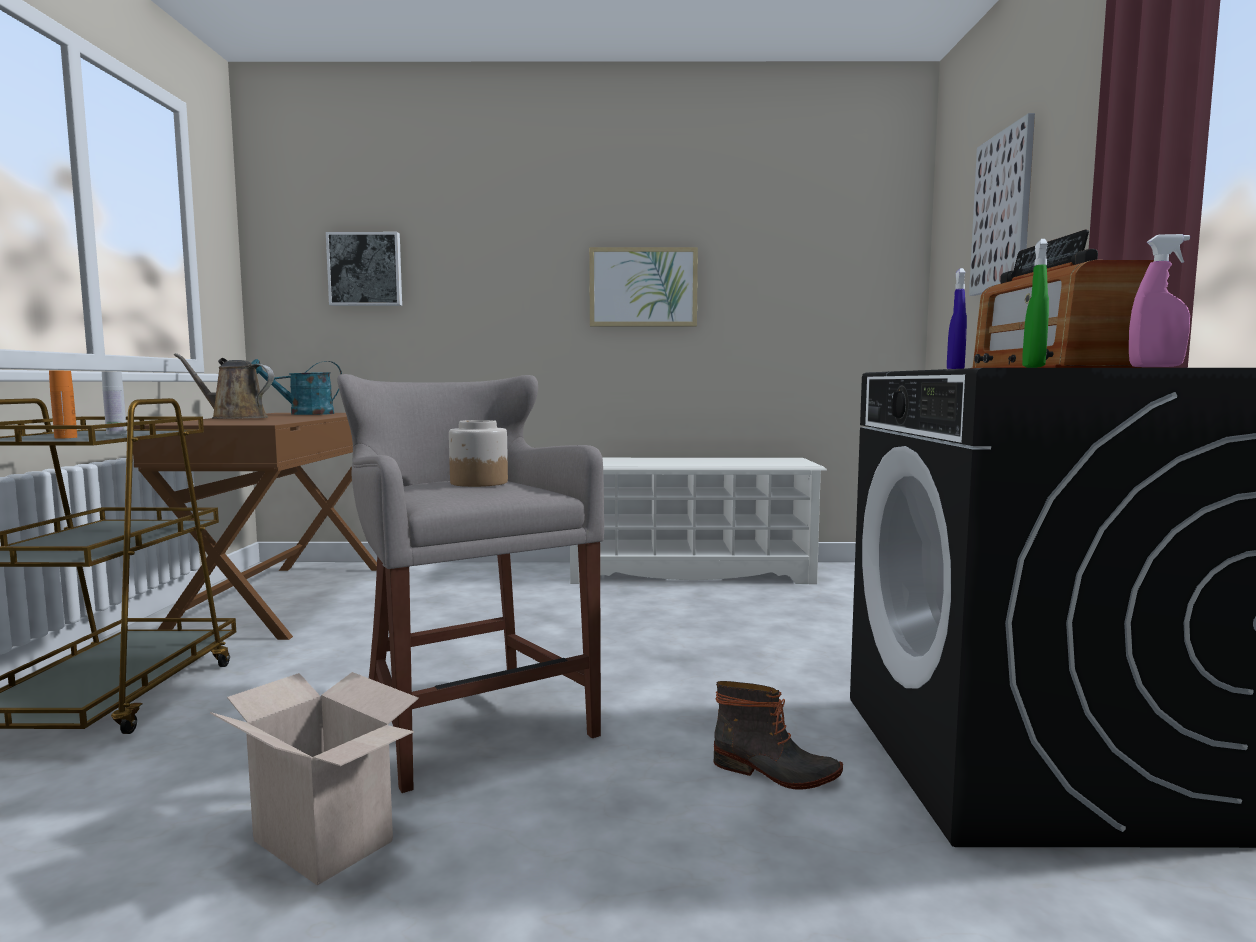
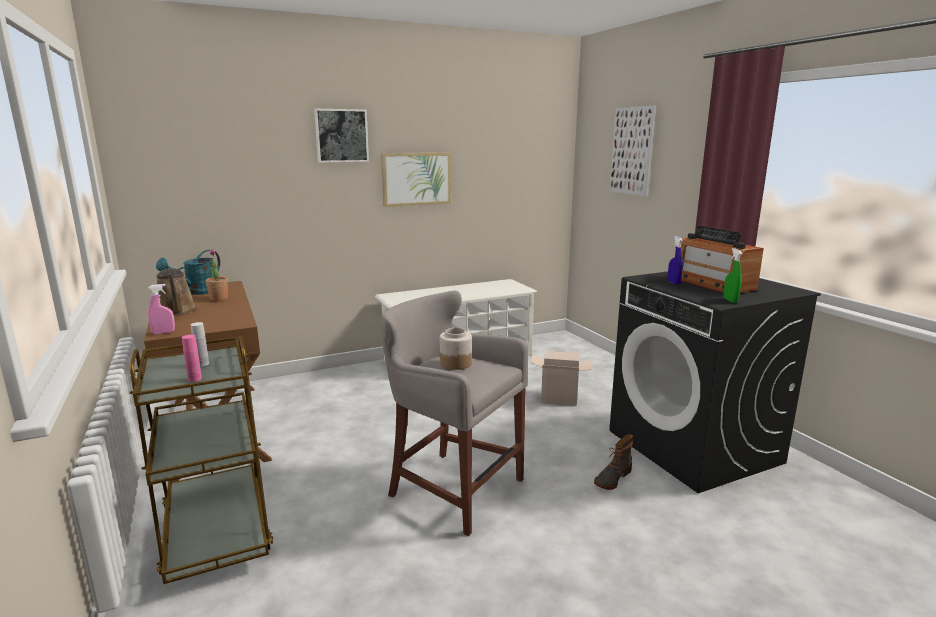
camera: 25 degrees left, 10 degrees up
orange bottle [49,371,77,438] -> pink bottle [182,335,202,382]
brown watering can [174,353,274,419] -> brown watering can turned 105 degrees counterclockwise [157,268,197,316]
cardboard box [210,672,419,885] -> cardboard box moved to [531,351,592,406]
picture [326,232,402,306] -> picture moved to [314,109,369,163]
boot [713,681,843,789] -> boot turned 135 degrees clockwise [594,434,633,490]
pink spray bottle [1129,234,1190,367] -> pink spray bottle moved to [148,284,175,334]
none -> potted plant [206,249,228,301]

